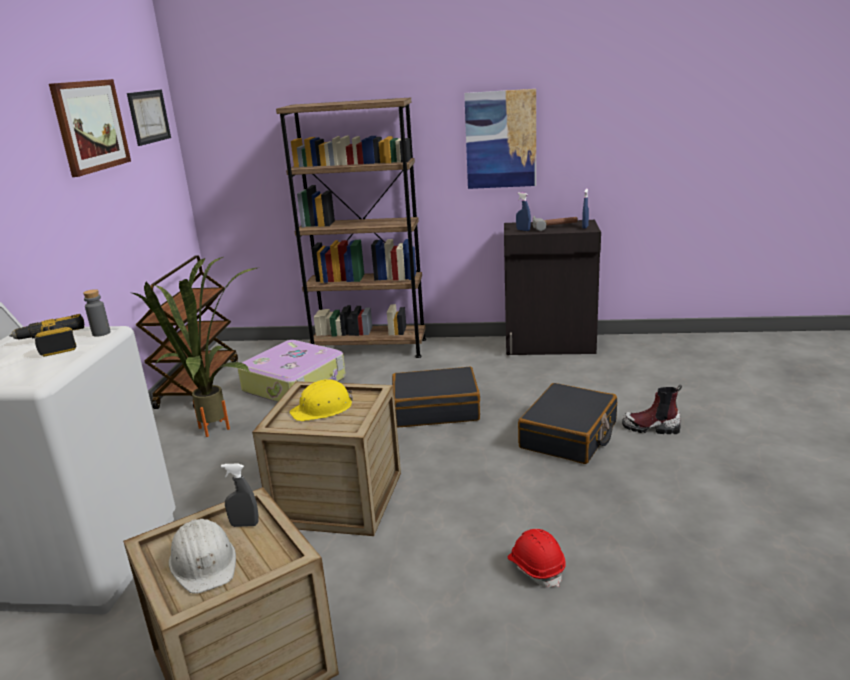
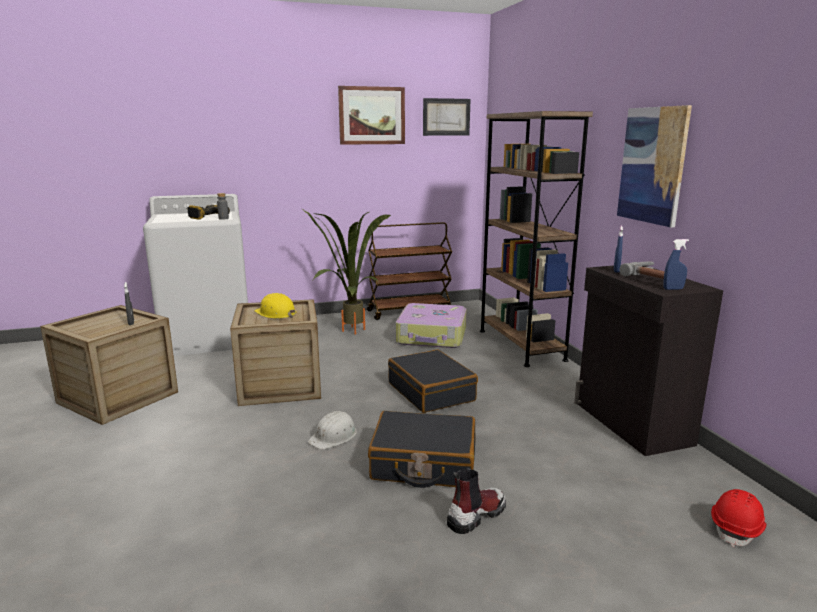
camera: 65 degrees right, 5 degrees down
white hard hat [169,519,236,594] -> white hard hat moved to [308,411,357,449]
red hard hat [507,529,566,587] -> red hard hat moved to [711,489,767,547]
boot [622,385,682,434] -> boot turned 60 degrees clockwise [447,469,506,534]

